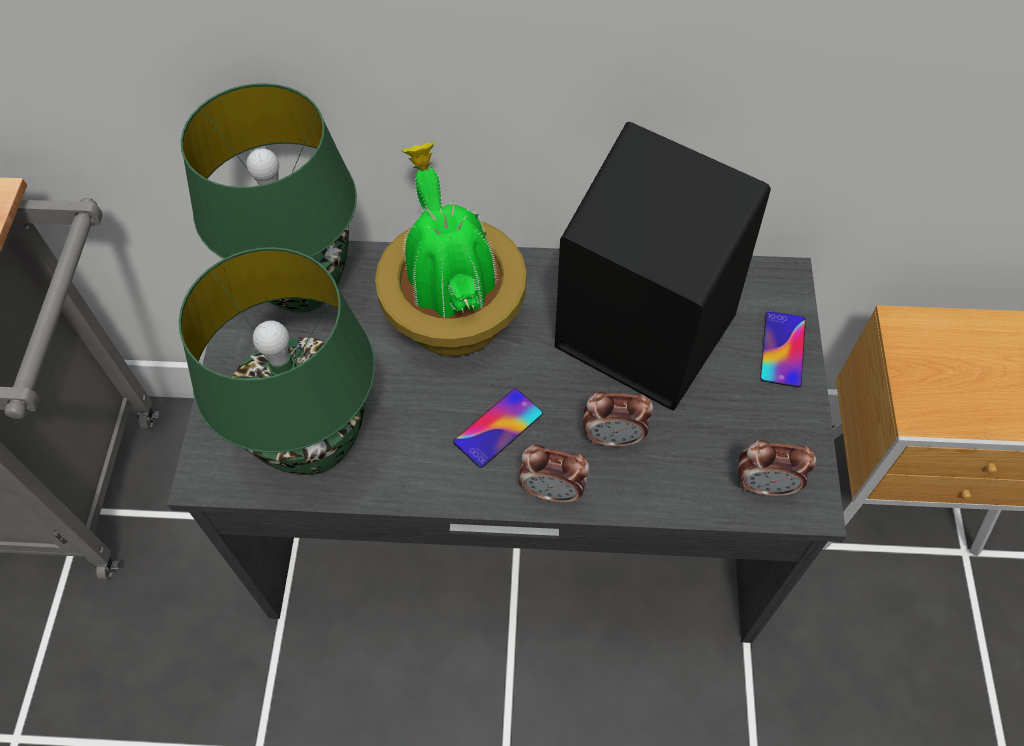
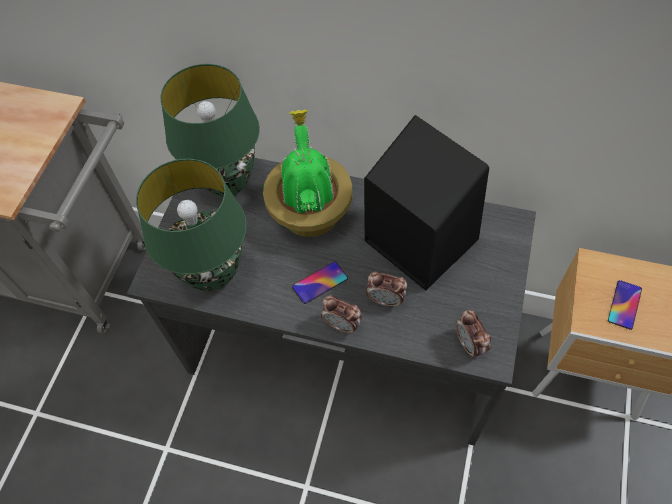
camera: 15 degrees right, 0 degrees up
alarm clock [738,440,816,497] -> alarm clock turned 45 degrees clockwise [456,310,491,357]
phone [760,311,806,387] -> phone moved to [608,280,642,330]

